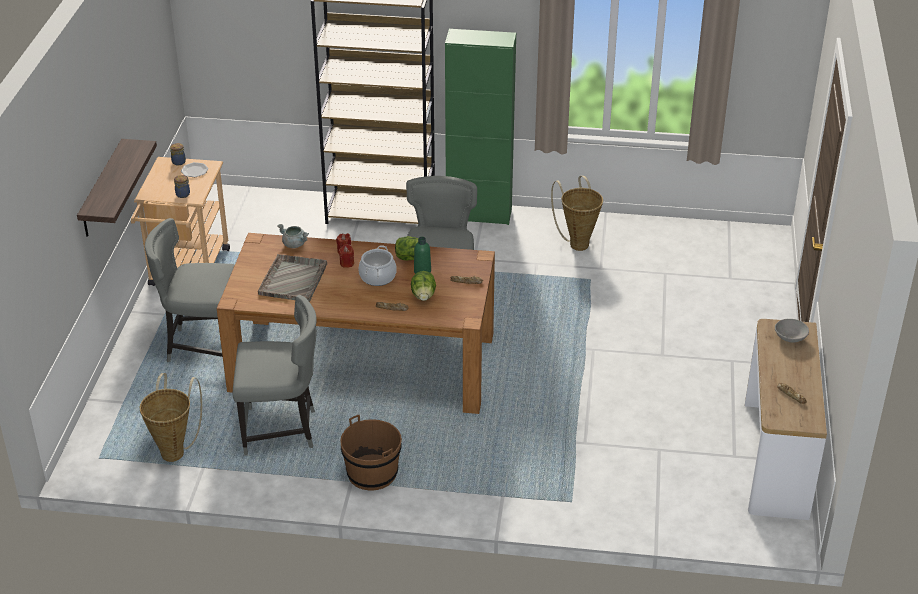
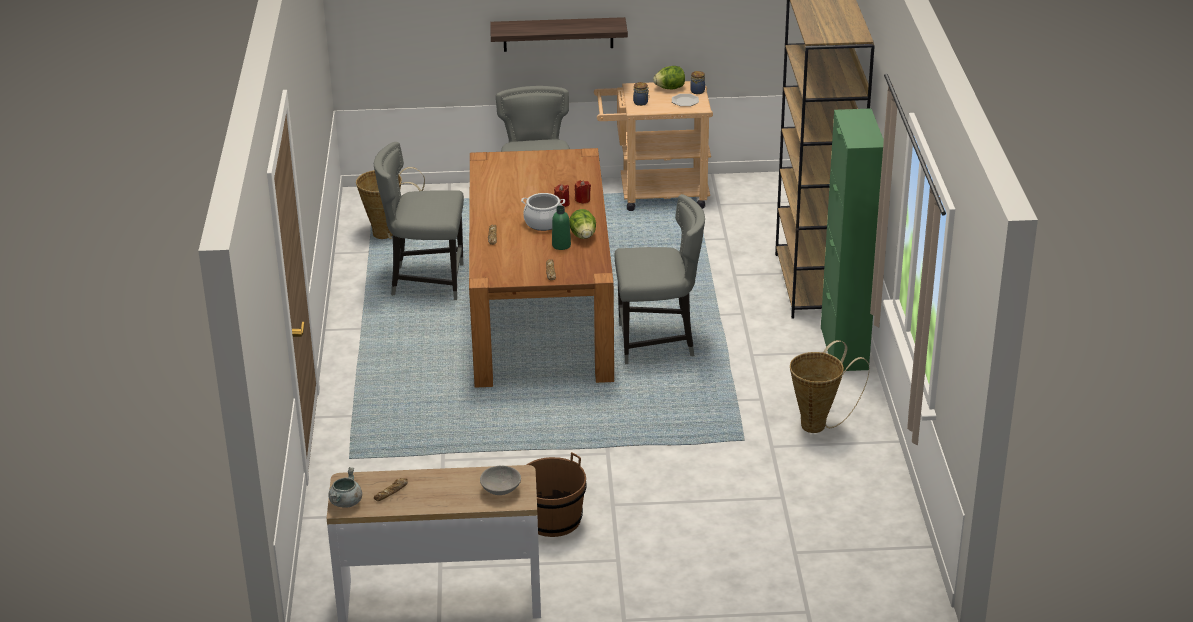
camera: 80 degrees right, 5 degrees down
grey chair [233,295,317,456] -> grey chair turned 105 degrees clockwise [374,142,464,300]
grey tray [258,254,327,302] -> none
grey cooking pot [277,224,309,248] -> grey cooking pot moved to [328,467,362,508]
brown bucket [340,415,402,491] -> brown bucket moved to [526,452,586,537]
lettuce [411,271,436,301] -> lettuce moved to [653,66,685,90]

